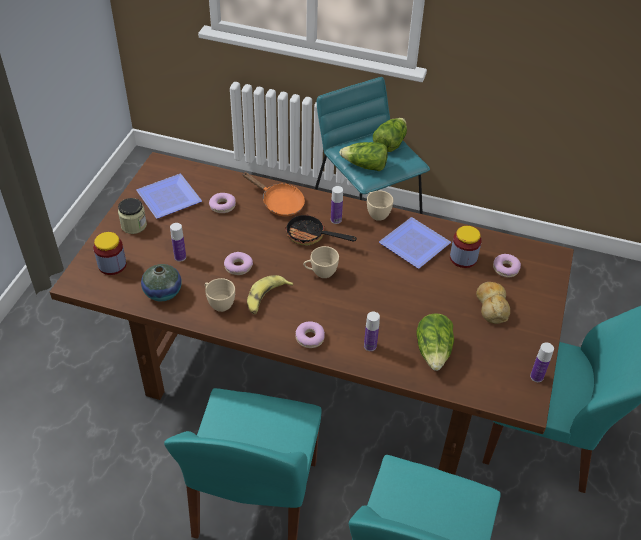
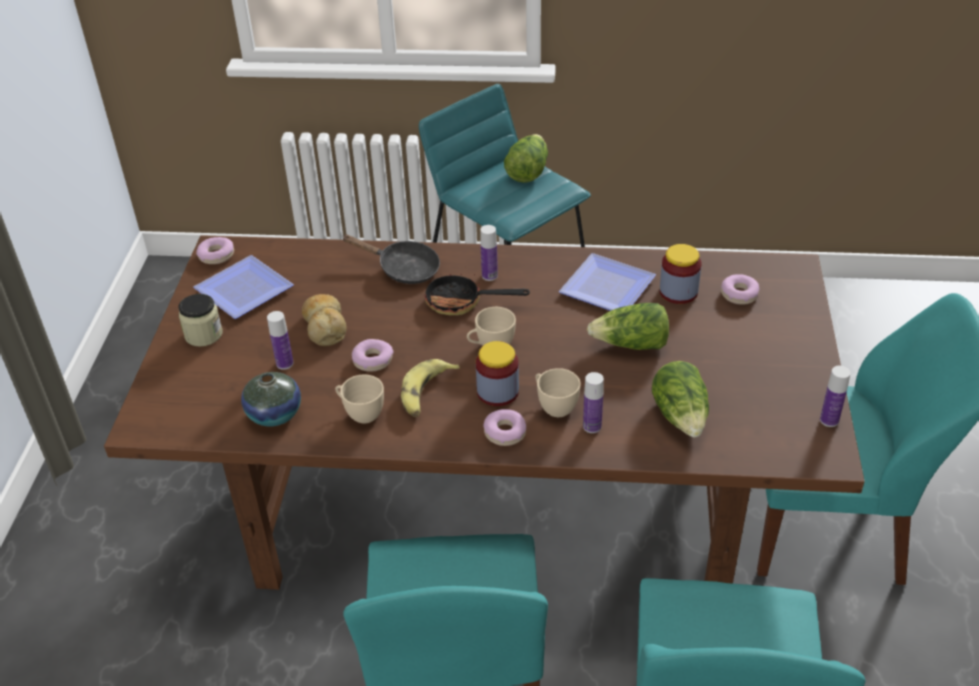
camera: 10 degrees left, 5 degrees down
jar [93,232,127,275] -> jar moved to [476,341,519,406]
donut [209,193,236,213] -> donut moved to [196,237,234,264]
orange frying pan [242,172,305,216] -> black frying pan [342,235,440,284]
lettuce [339,142,388,171] -> lettuce moved to [587,303,669,350]
beige cup [367,191,394,221] -> beige cup moved to [535,368,581,417]
bread [476,282,510,324] -> bread moved to [302,294,347,346]

